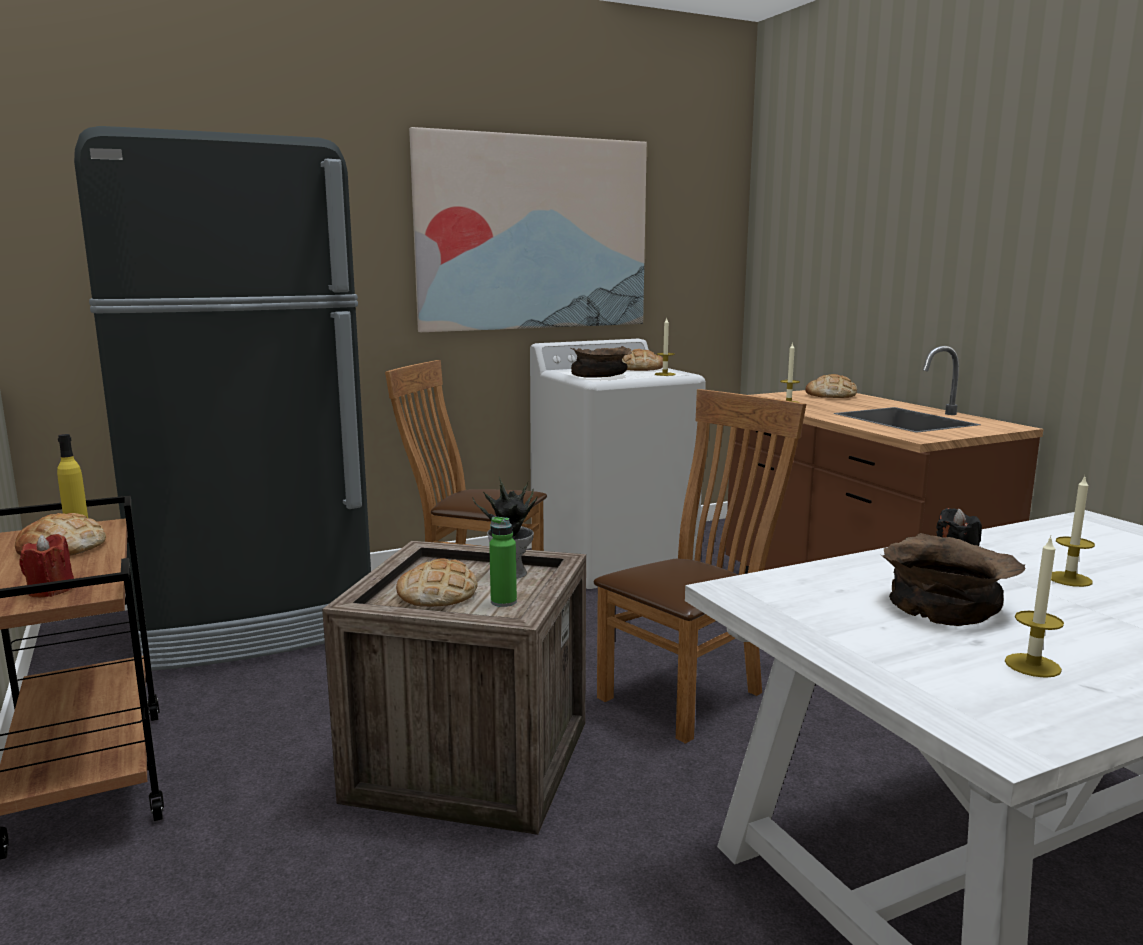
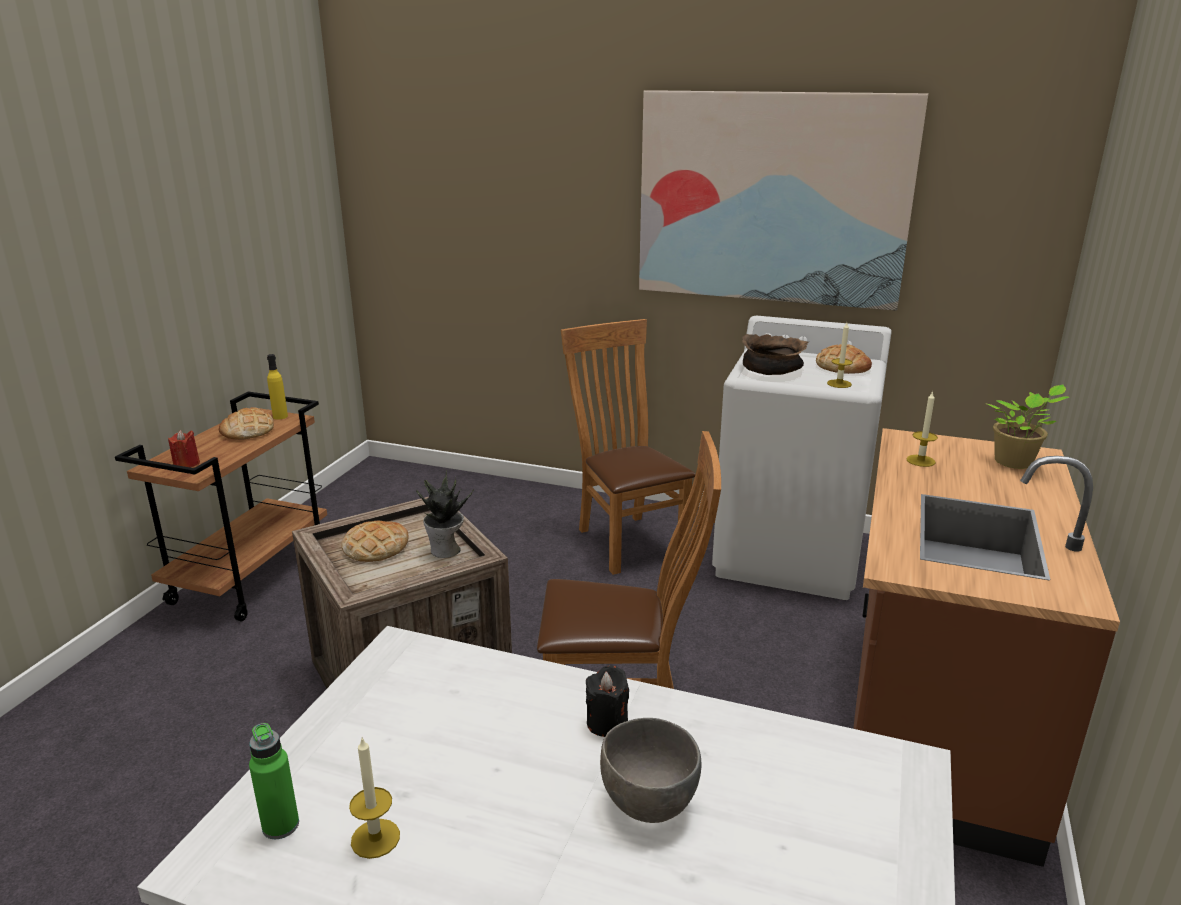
camera: 45 degrees right, 10 degrees up
black fridge [74,126,371,671] -> none
green bottle [489,517,517,607] -> green bottle moved to [249,723,299,839]
bread [805,374,857,398] -> potted plant [987,384,1070,469]
brown bowl [881,533,1026,626] -> none
candle [1051,476,1095,587] -> grey bowl [600,718,702,823]

